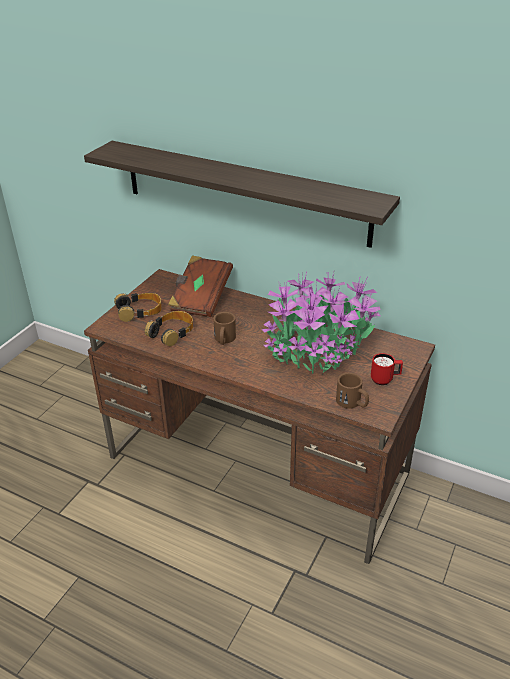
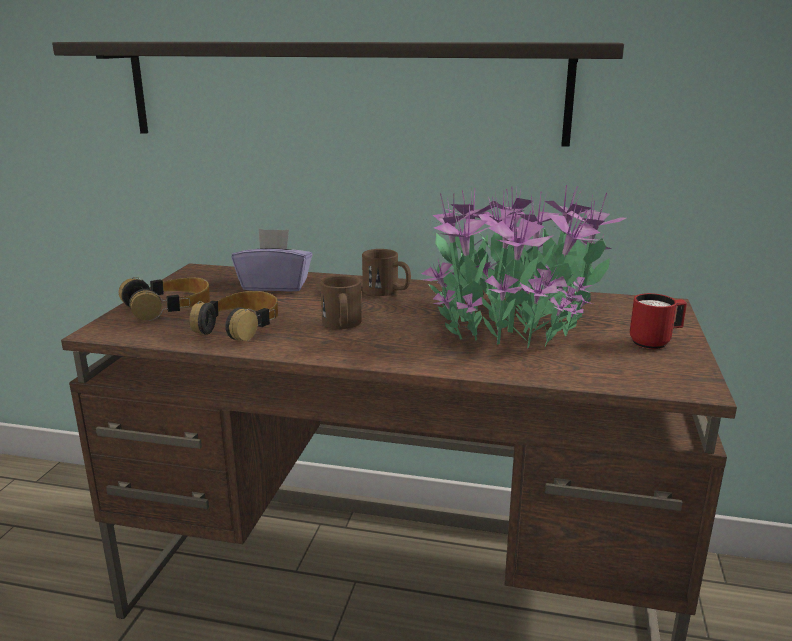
camera: 15 degrees left, 15 degrees down
brown book [168,255,233,317] -> purple tissue box [231,229,313,292]
brown mug [336,372,369,409] -> brown mug moved to [362,249,411,296]

